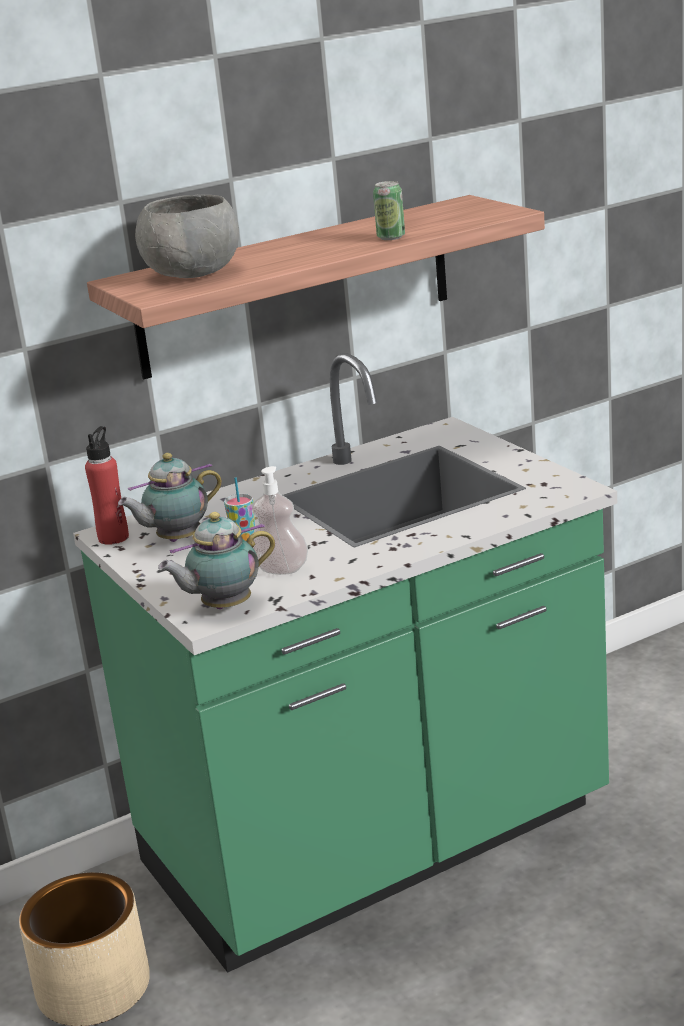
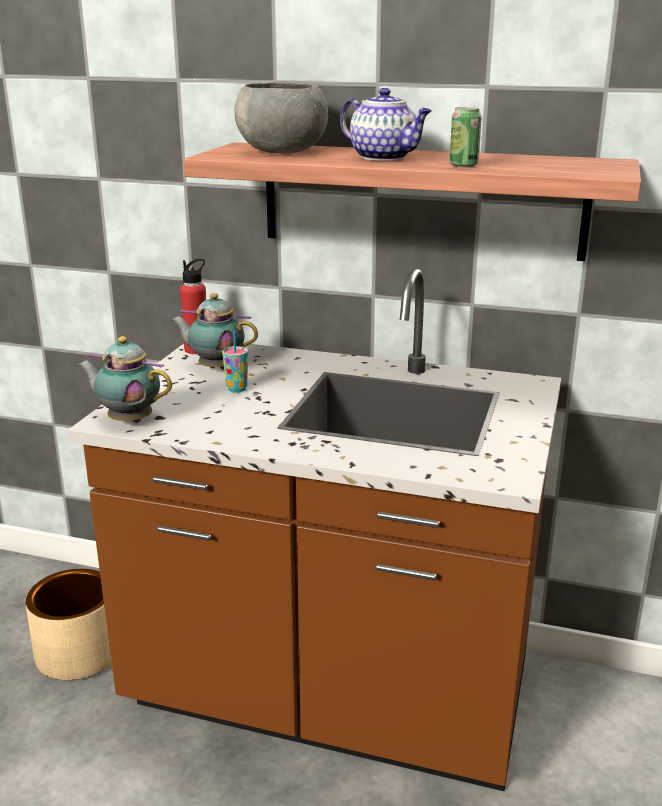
camera: 45 degrees right, 0 degrees up
green counter [73,353,617,973] -> brown counter [67,269,561,791]
soap dispenser [252,466,308,575] -> none
none -> teapot [340,88,432,161]

